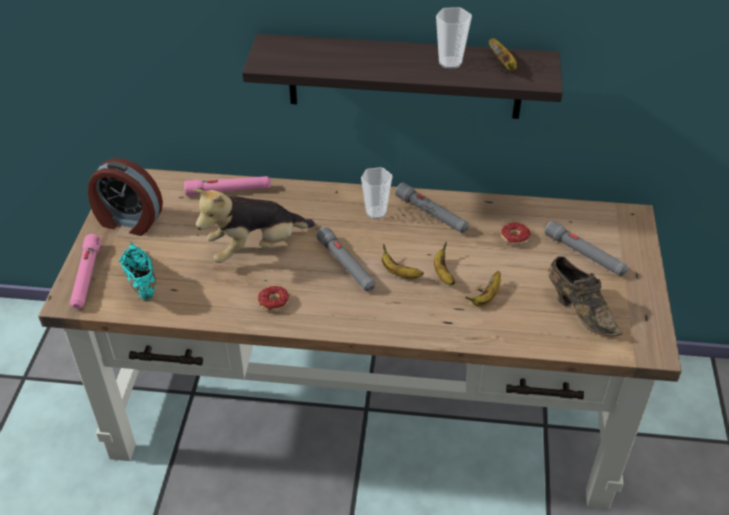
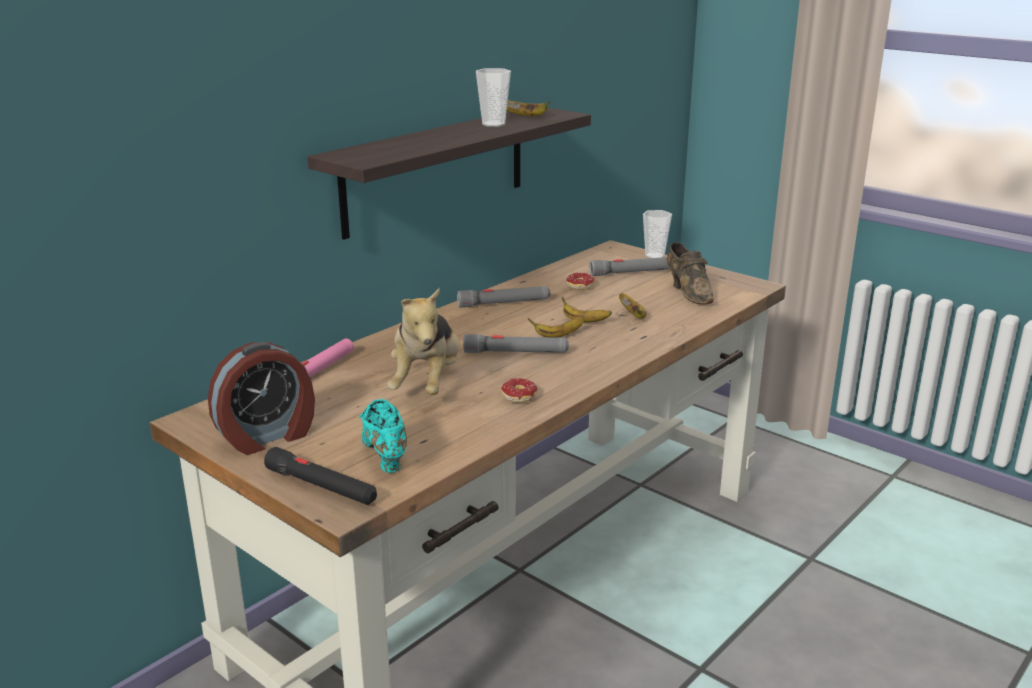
camera: 55 degrees left, 20 degrees down
pink flashlight [70,234,101,309] -> black flashlight [264,447,377,505]
turquoise shoe [118,241,156,300] -> turquoise shoe turned 60 degrees clockwise [359,399,407,473]
cup [361,167,393,219] -> cup moved to [643,210,672,258]
brown shoe [548,256,623,336] -> brown shoe turned 75 degrees clockwise [667,242,714,305]

